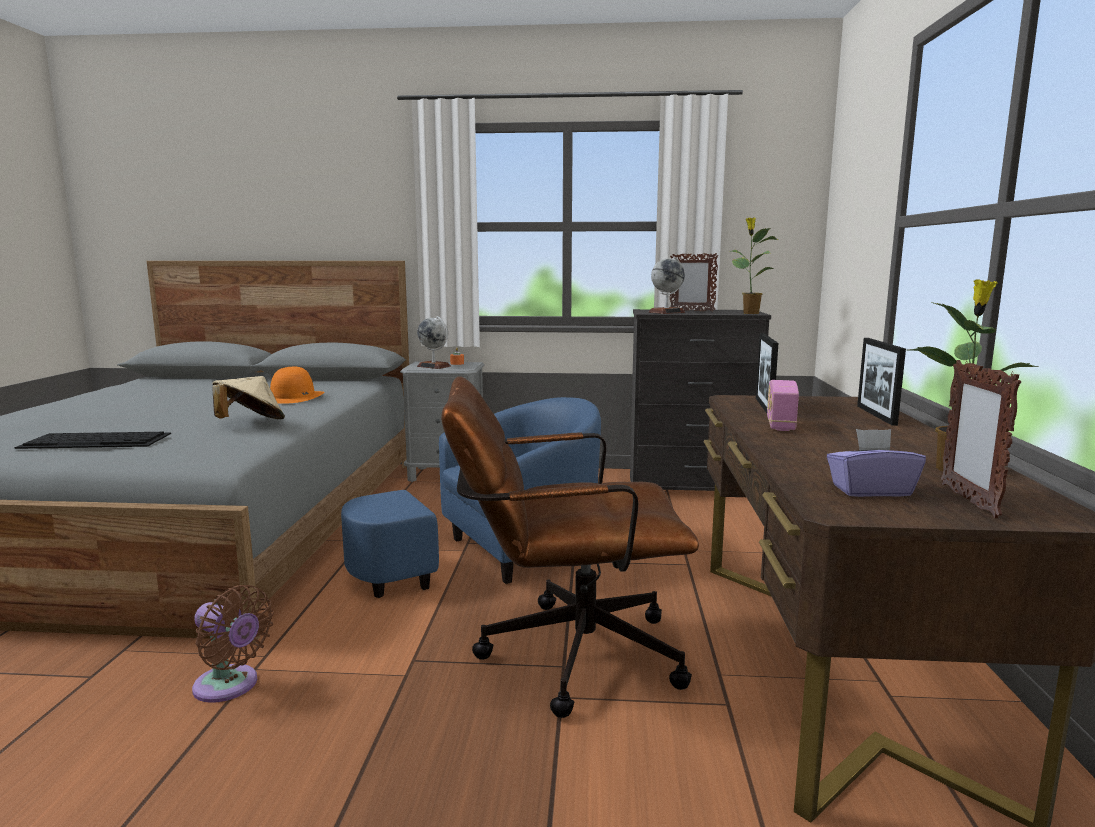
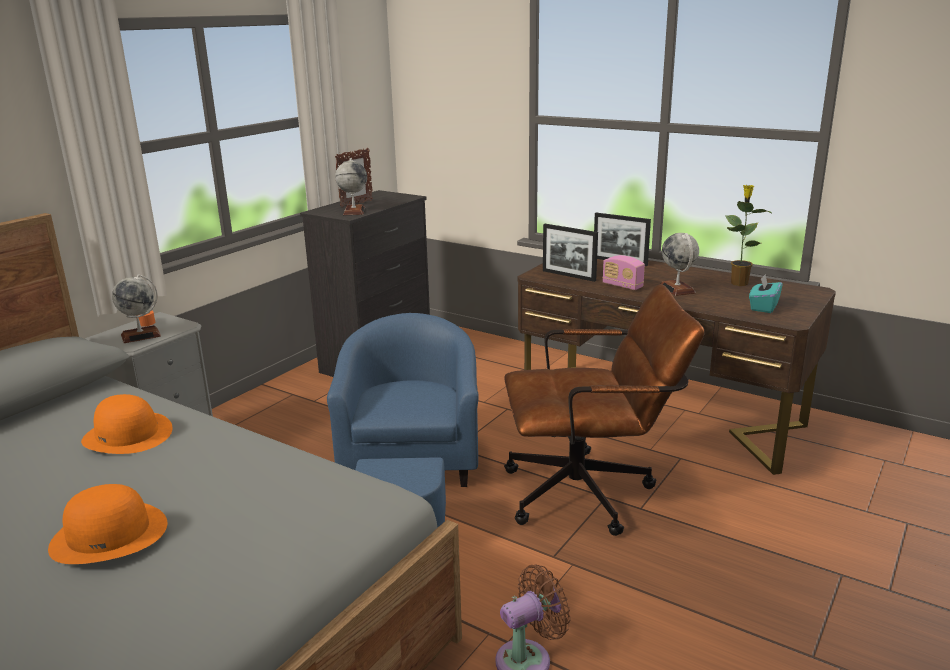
camera: 60 degrees left, 10 degrees up
keyboard [15,432,171,449] -> none
beige hat [212,376,285,419] -> none
brown office chair [441,376,699,718] -> brown office chair turned 120 degrees counterclockwise [504,284,705,536]
potted plant [730,218,778,314] -> none
purple tissue box [827,429,926,497] -> turquoise tissue box [749,274,783,313]
picture frame [941,360,1021,518] -> none
none -> orange hat [48,484,167,564]
none -> globe [661,233,699,296]

